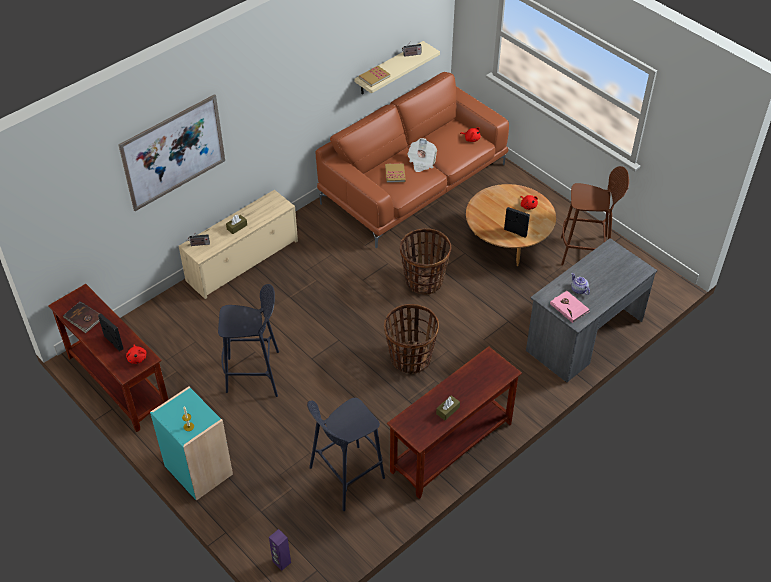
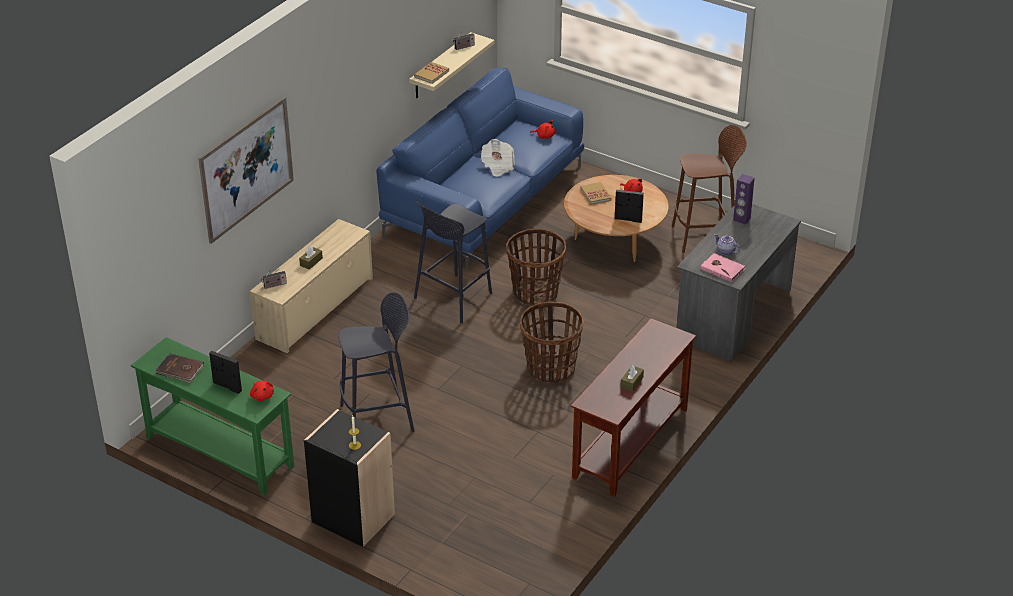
camera: 15 degrees left, 10 degrees down
brown console table [48,284,168,432] -> green console table [131,337,294,496]
turquoise bookcase [150,387,233,501] -> black bookcase [304,409,395,547]
purple speaker [269,529,291,571] -> purple speaker moved to [733,174,754,225]
grey stool [307,398,385,511] -> grey stool moved to [414,202,492,323]
brown sofa [316,72,509,248] -> blue sofa [376,67,584,271]
book [385,163,406,183] -> book moved to [581,182,612,205]

